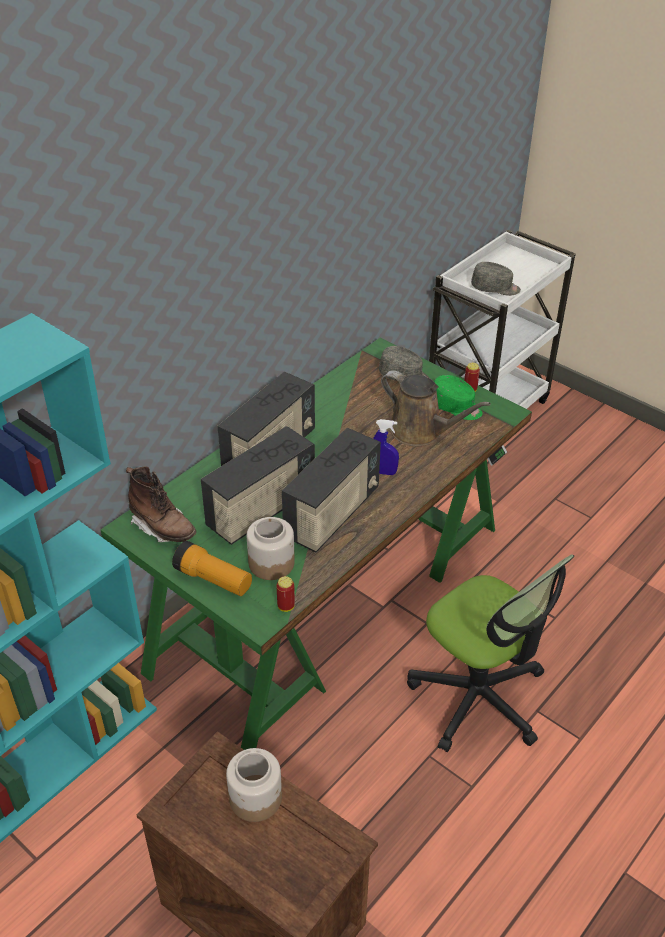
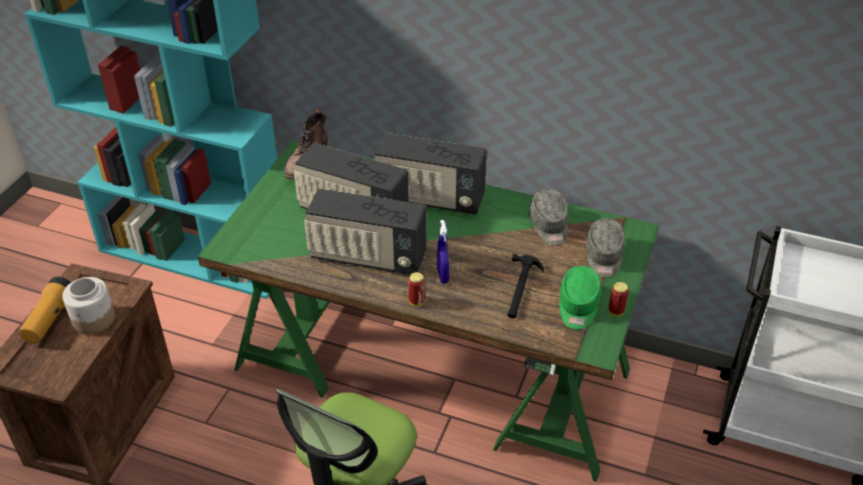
camera: 70 degrees right, 0 degrees up
flashlight [172,541,252,596] -> flashlight moved to [19,277,71,343]
jar [247,517,295,580] -> none
can [276,576,295,612] -> can moved to [408,272,425,306]
brown watering can [381,370,491,446] -> hammer [507,254,544,319]
grey cap [471,262,521,296] -> grey cap moved to [529,189,568,245]

